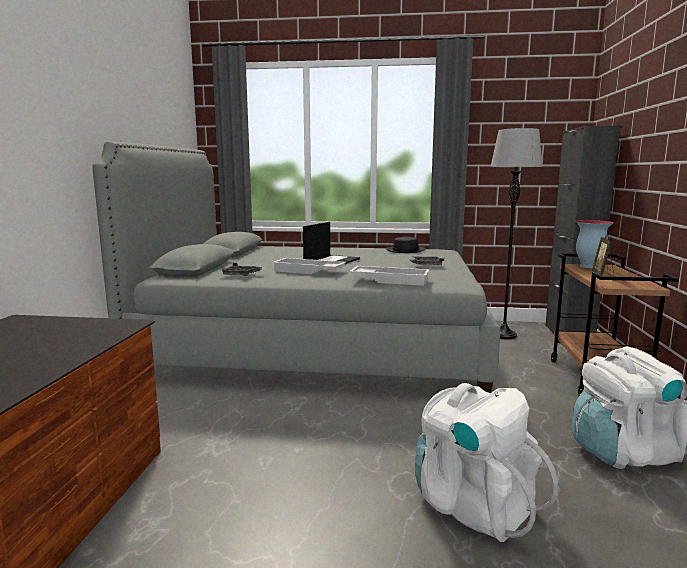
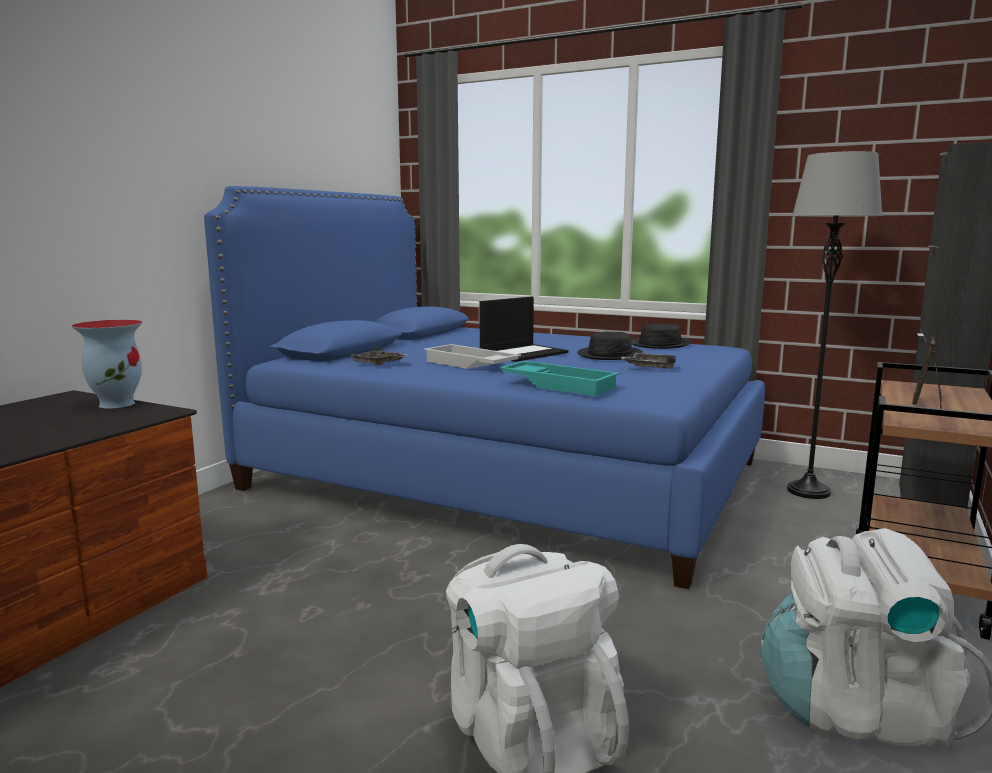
camera: 20 degrees right, 0 degrees up
grey bed [93,141,500,393] -> blue bed [204,186,765,589]
white tray [349,266,430,286] -> turquoise tray [499,361,619,396]
vase [575,220,614,268] -> vase moved to [71,320,142,408]
none -> black hat [577,332,643,360]

